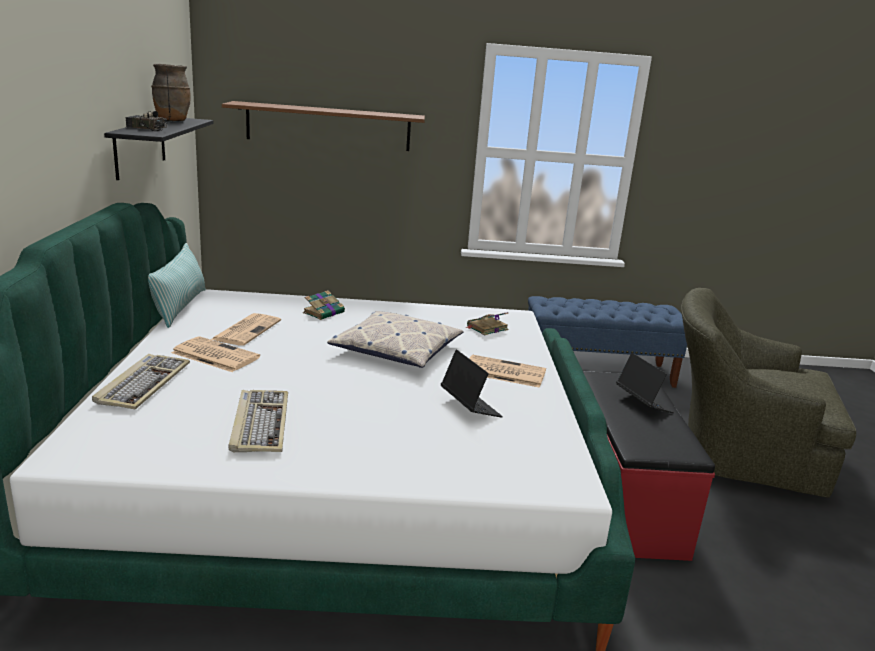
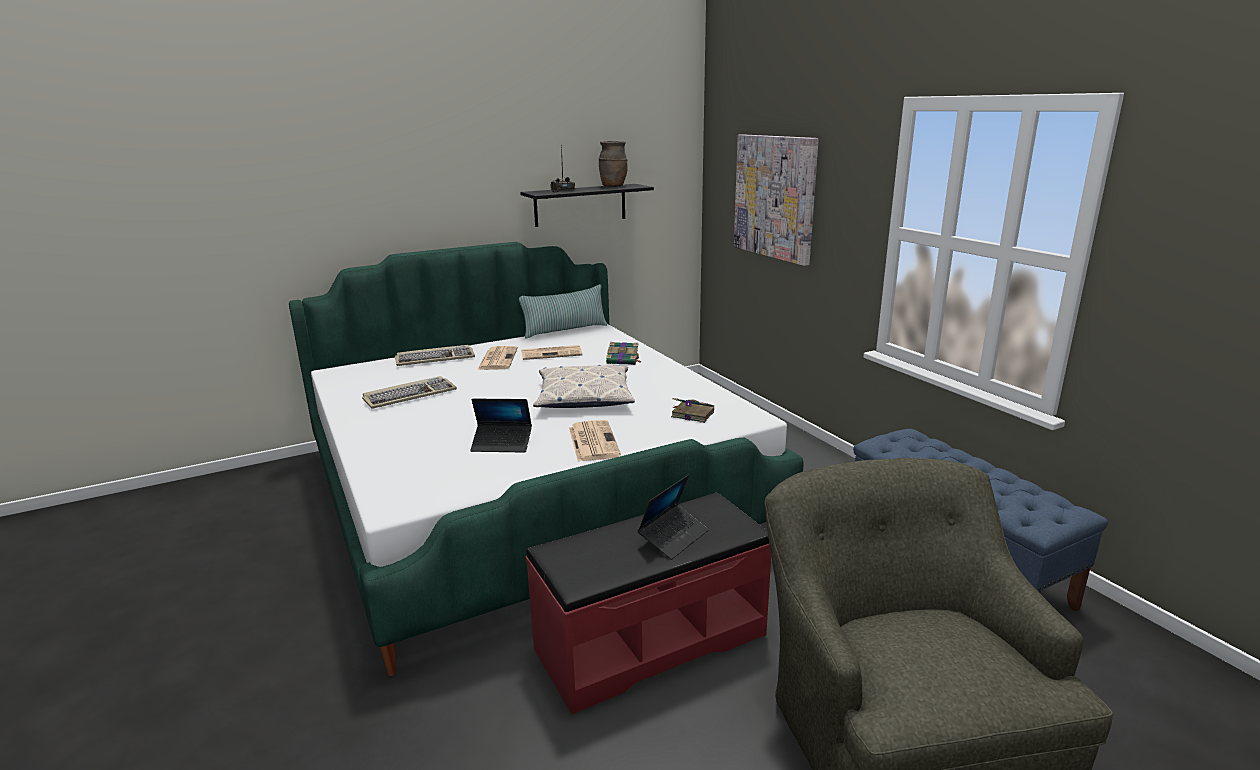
camera: 65 degrees right, 0 degrees up
brown shelf [222,101,425,151] -> picture [734,134,819,266]
laptop [441,349,503,417] -> laptop turned 60 degrees clockwise [470,399,532,453]

